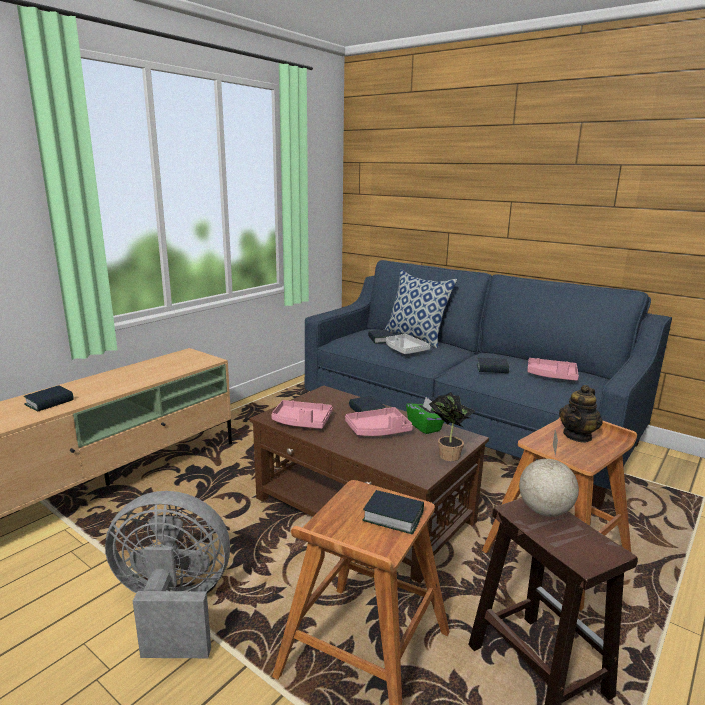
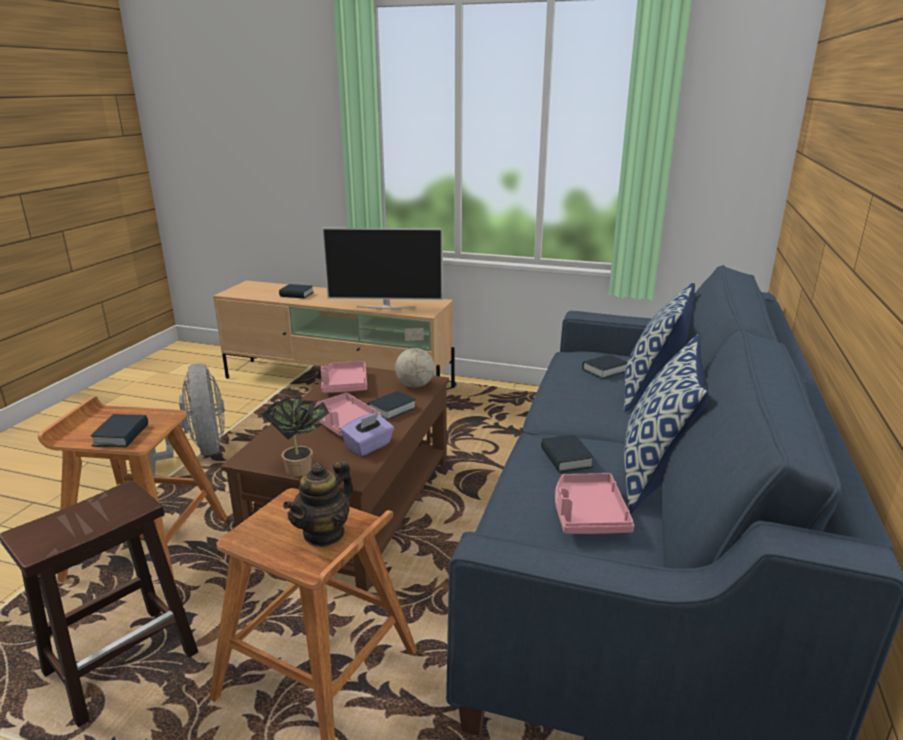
camera: 70 degrees right, 5 degrees up
grey tray [386,334,430,354] -> none
green tissue box [406,397,444,434] -> purple tissue box [341,413,394,456]
globe [519,430,579,516] -> globe moved to [395,328,435,388]
teapot [559,385,602,443] -> teapot turned 75 degrees counterclockwise [283,460,354,547]
none -> television [322,228,443,309]
none -> pillow [624,335,709,513]

